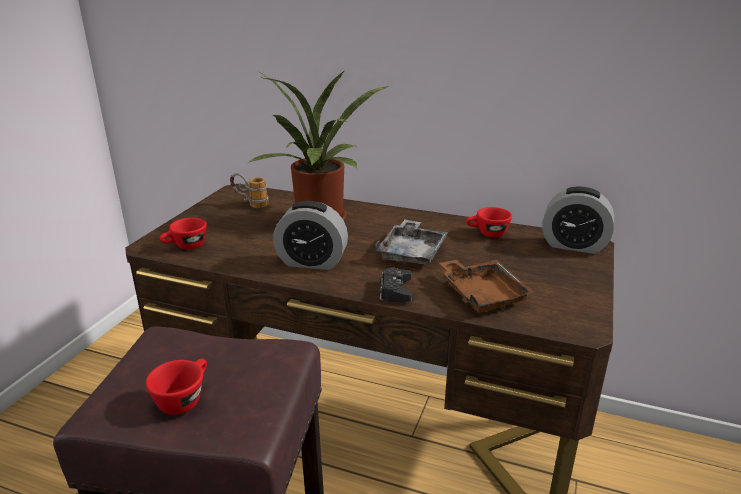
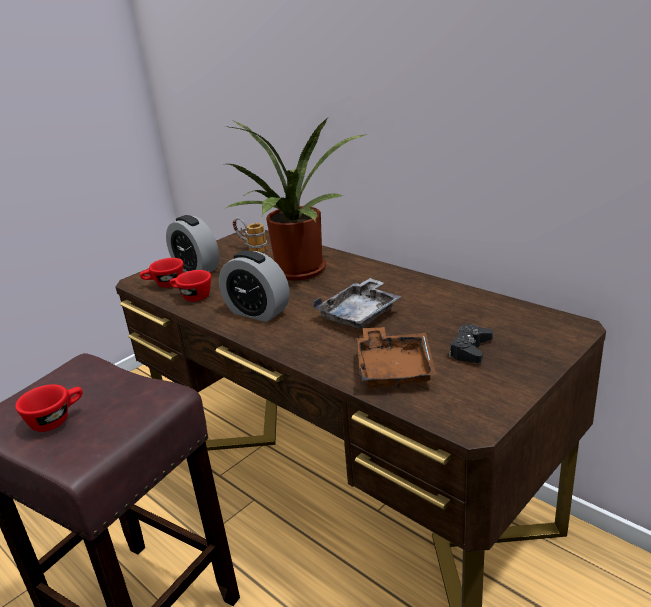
camera: 25 degrees right, 0 degrees up
black game controller [380,267,412,302] -> black game controller moved to [449,324,493,363]
red cup [466,207,512,238] -> red cup moved to [170,270,211,302]
alarm clock [542,186,614,254] -> alarm clock moved to [166,215,220,272]

